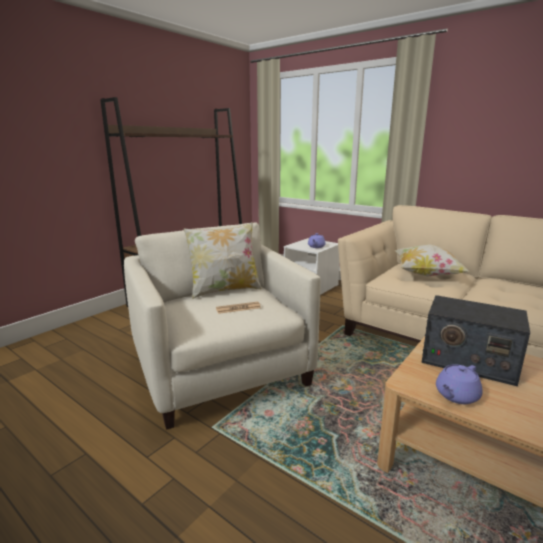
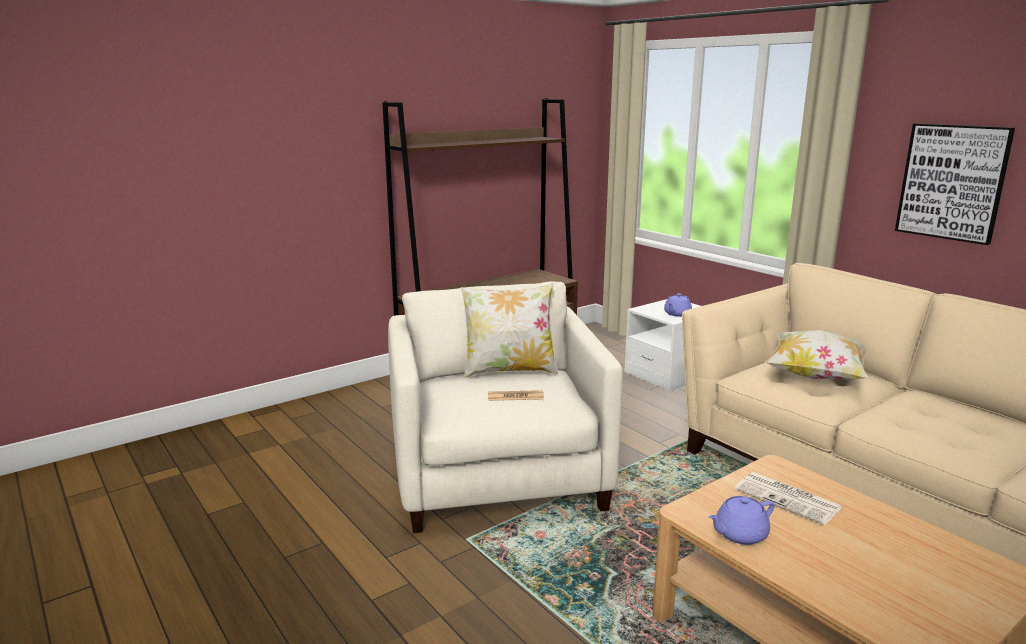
camera: 15 degrees right, 0 degrees up
radio [422,295,530,386] -> newspaper [734,472,842,525]
none -> picture [895,123,1015,245]

